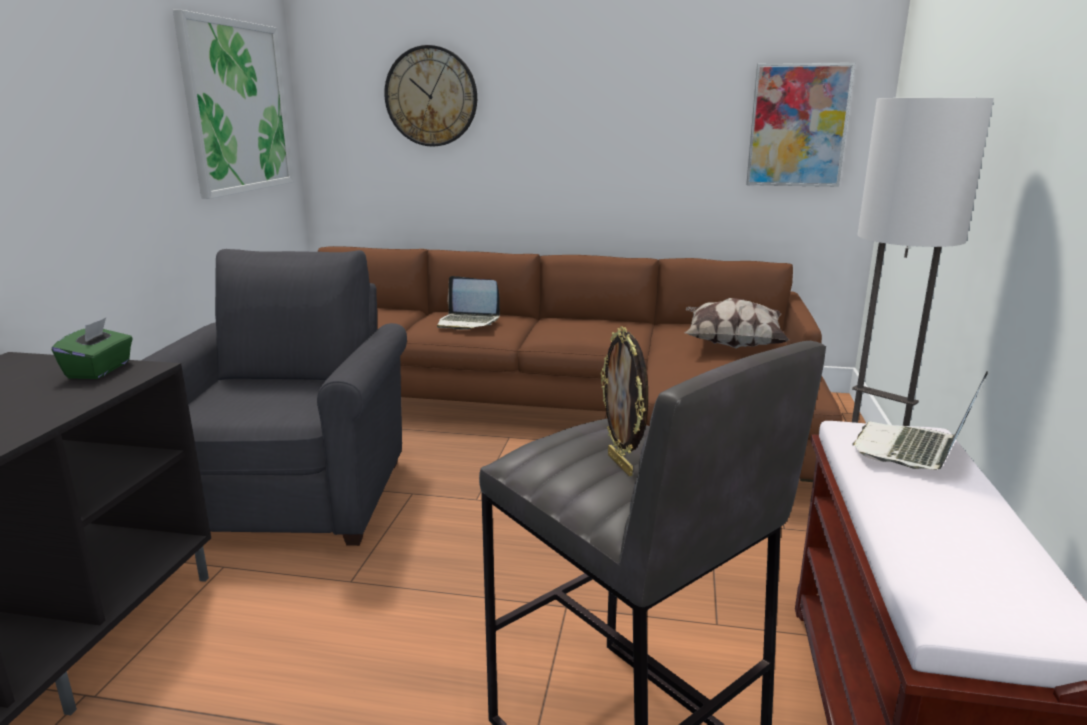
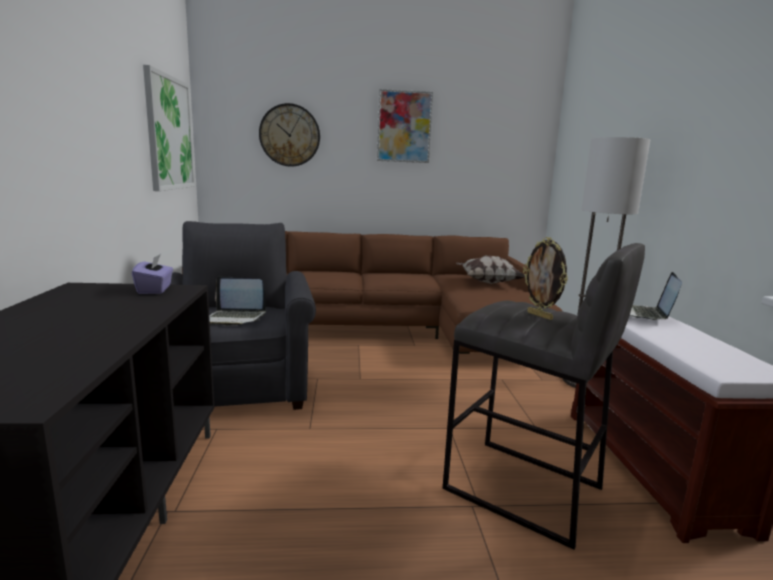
camera: 15 degrees left, 5 degrees down
green tissue box [52,318,133,379] -> purple tissue box [132,254,173,294]
laptop [437,276,500,330] -> laptop moved to [209,276,266,326]
picture [746,63,855,187] -> picture moved to [377,89,433,163]

